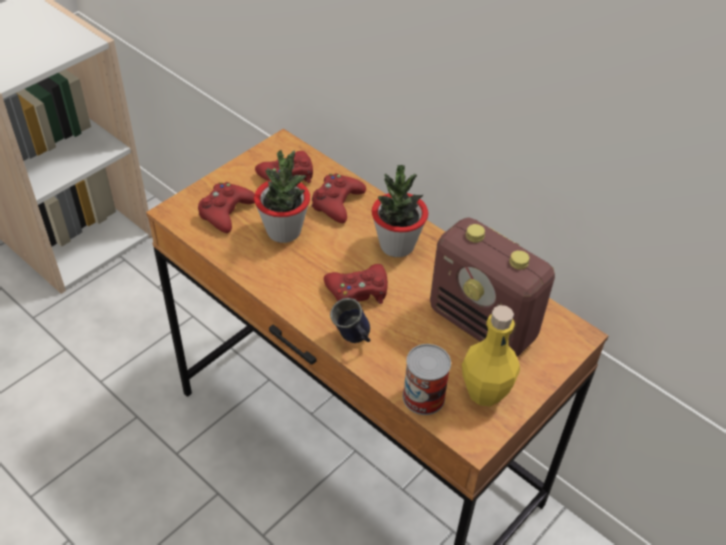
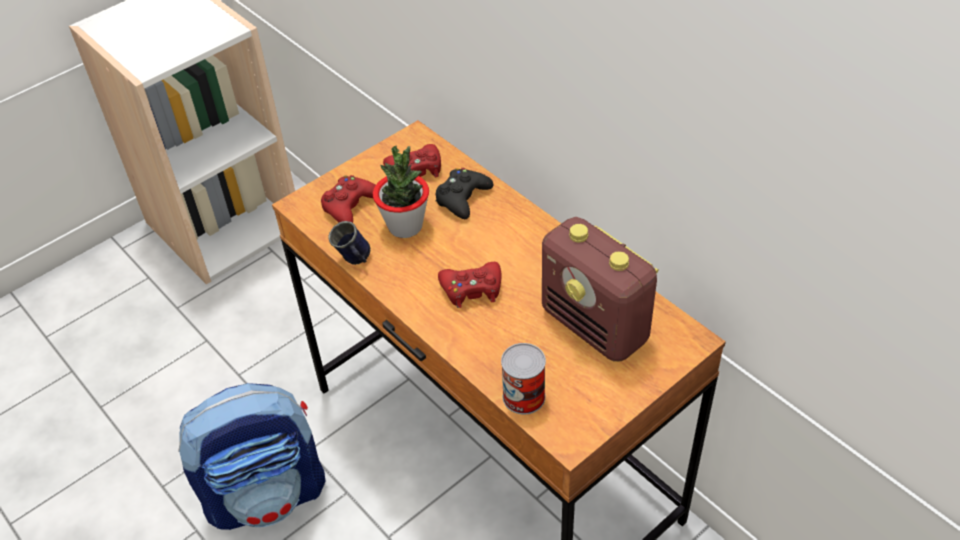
camera: 10 degrees right, 0 degrees up
red game controller [311,173,366,223] -> black game controller [435,168,493,219]
blue mug [330,298,371,343] -> blue mug moved to [328,221,370,265]
potted plant [372,165,428,257] -> none
yellow bottle [462,305,520,406] -> none
none -> backpack [178,383,325,530]

